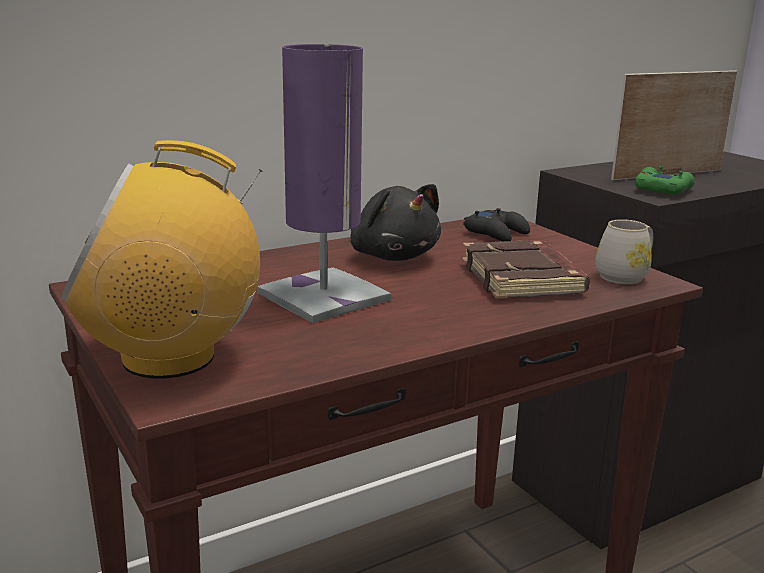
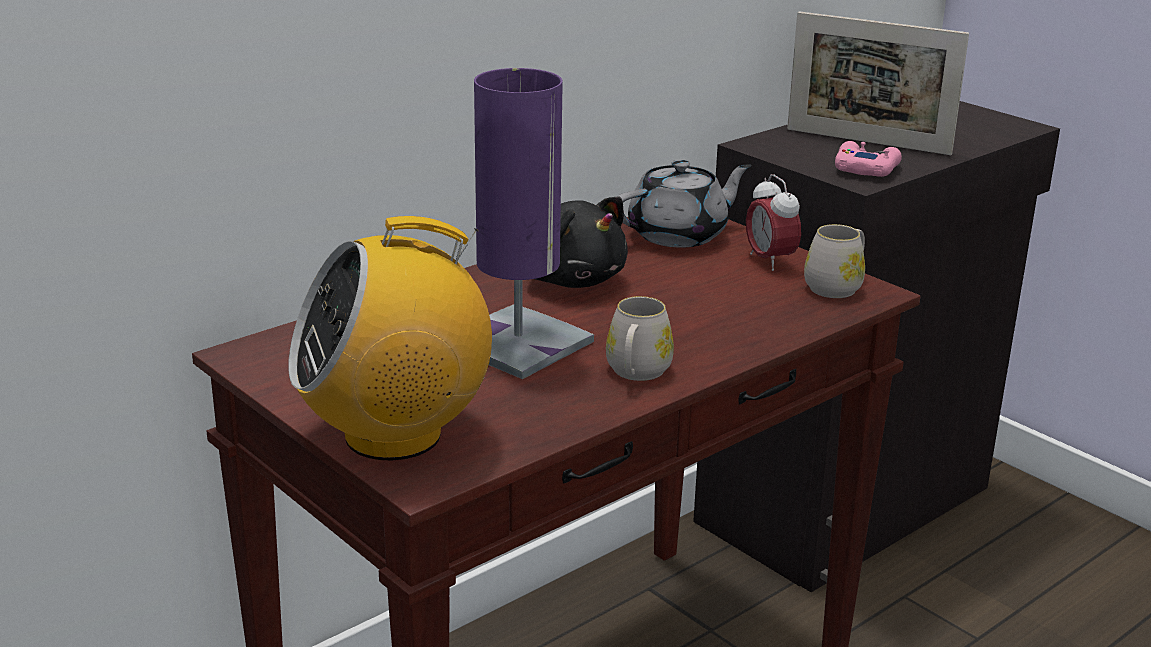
camera: 10 degrees left, 5 degrees up
brown book [462,240,590,299] -> none
black game controller [464,208,530,241] -> grey teapot [617,160,752,248]
picture frame [611,70,737,180] -> picture frame turned 120 degrees counterclockwise [787,11,969,155]
green game controller [635,166,695,194] -> pink game controller [835,141,902,177]
none -> white mug [606,296,674,381]
none -> alarm clock [746,174,801,271]

